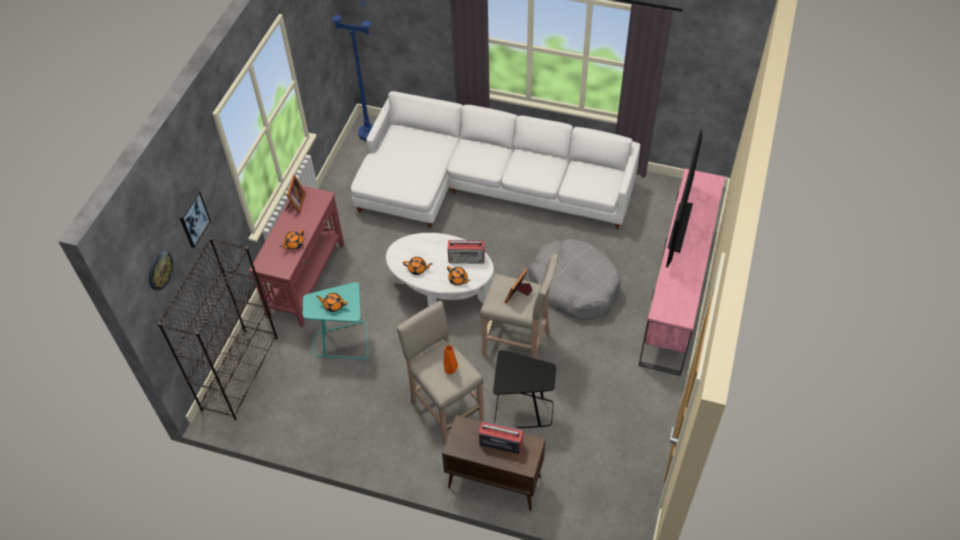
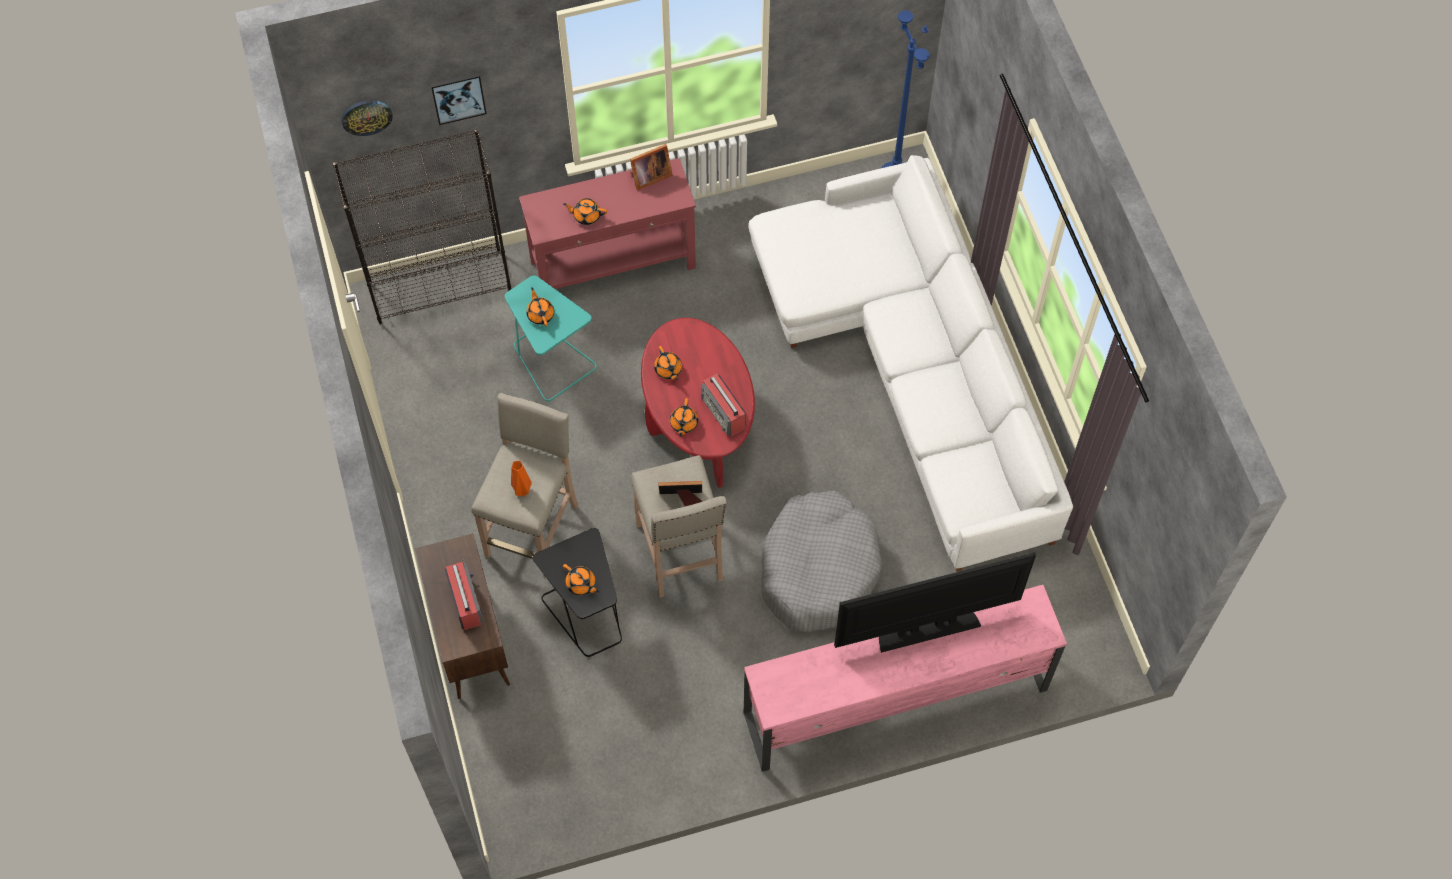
camera: 55 degrees right, 10 degrees up
white coffee table [386,233,494,307] -> red coffee table [641,318,755,488]
none -> orange teapot [563,564,599,595]

